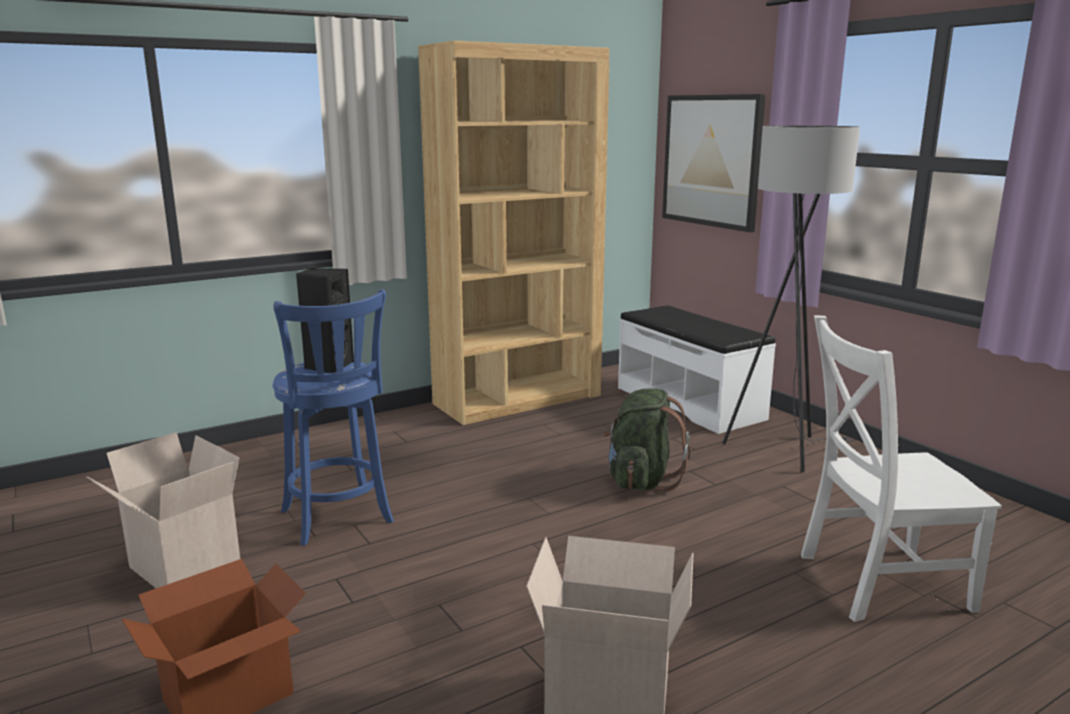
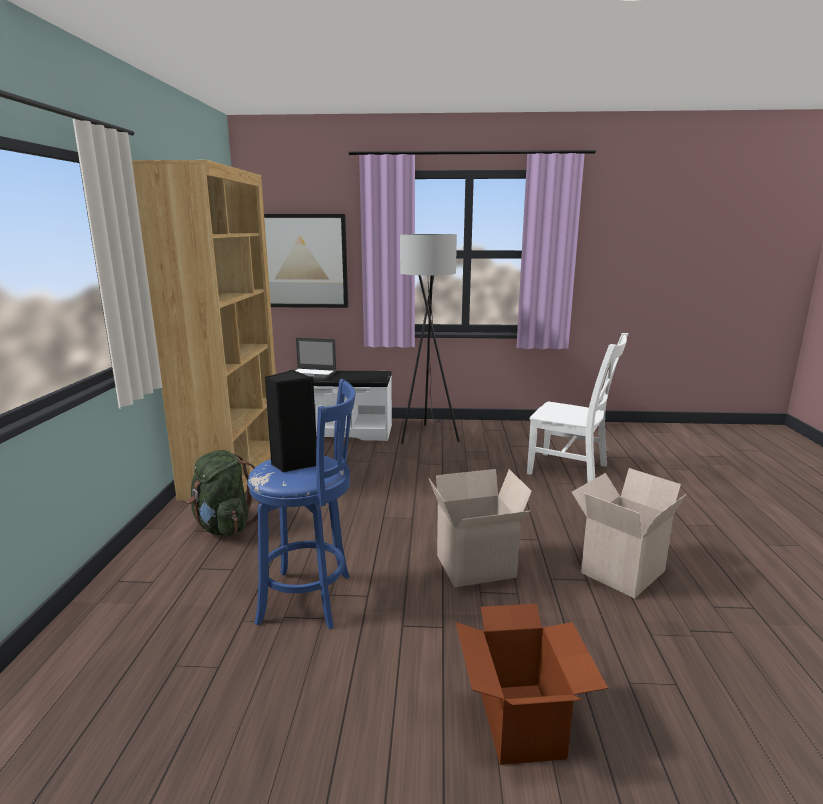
camera: 55 degrees left, 0 degrees up
cardboard box [86,432,240,588] -> cardboard box moved to [429,469,532,587]
green backpack [602,388,691,492] -> green backpack moved to [186,450,260,536]
white chair [801,315,1002,622] -> white chair turned 90 degrees counterclockwise [527,333,628,482]
none -> laptop [295,338,337,380]

